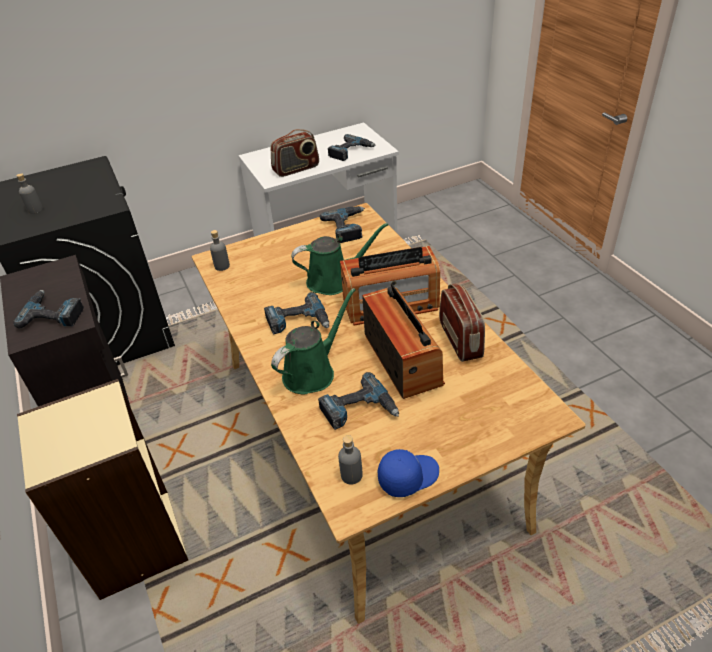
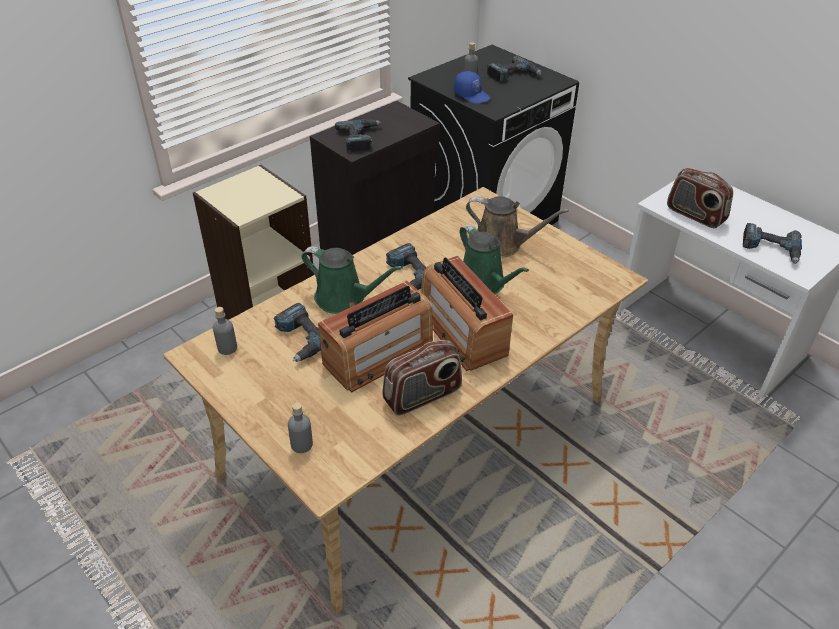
camera: 70 degrees right, 0 degrees up
grey bottle [210,230,230,271] -> grey bottle moved to [288,402,313,453]
power drill [320,206,365,243] -> power drill moved to [487,56,541,82]
blue cap [378,449,439,497] -> blue cap moved to [454,71,490,104]
none -> brown watering can [466,196,569,257]

